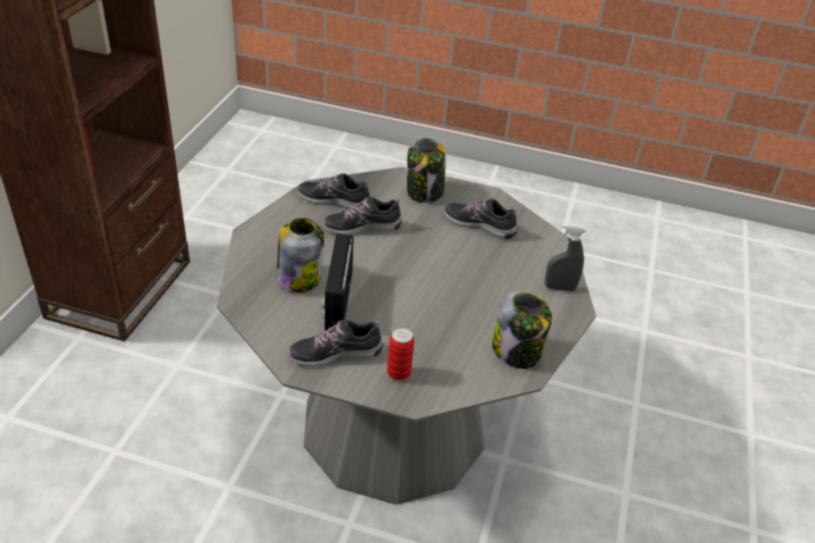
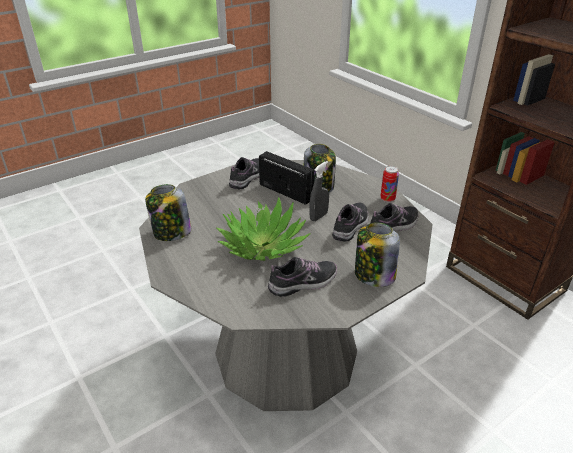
camera: 130 degrees right, 5 degrees down
can [387,327,414,380] -> can moved to [380,166,399,202]
grey spray bottle [545,224,586,292] -> grey spray bottle moved to [309,161,329,221]
none -> potted plant [216,197,311,261]

